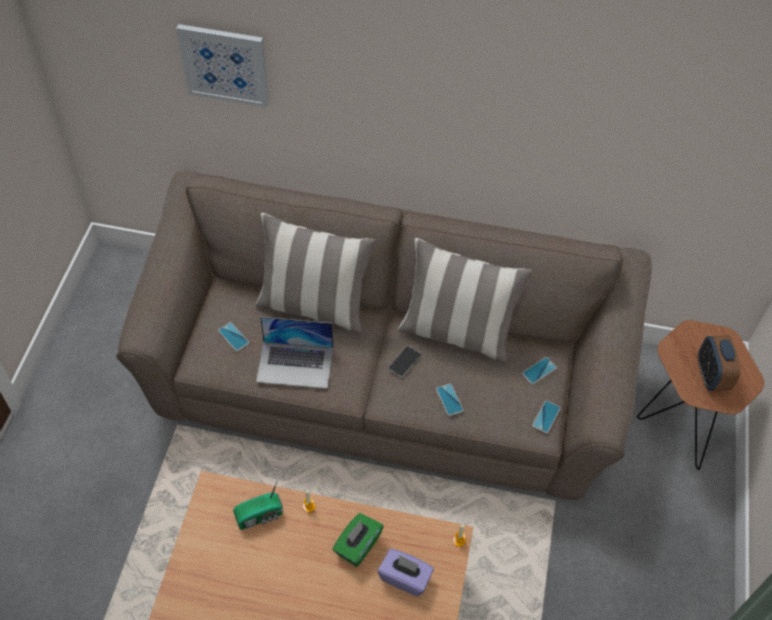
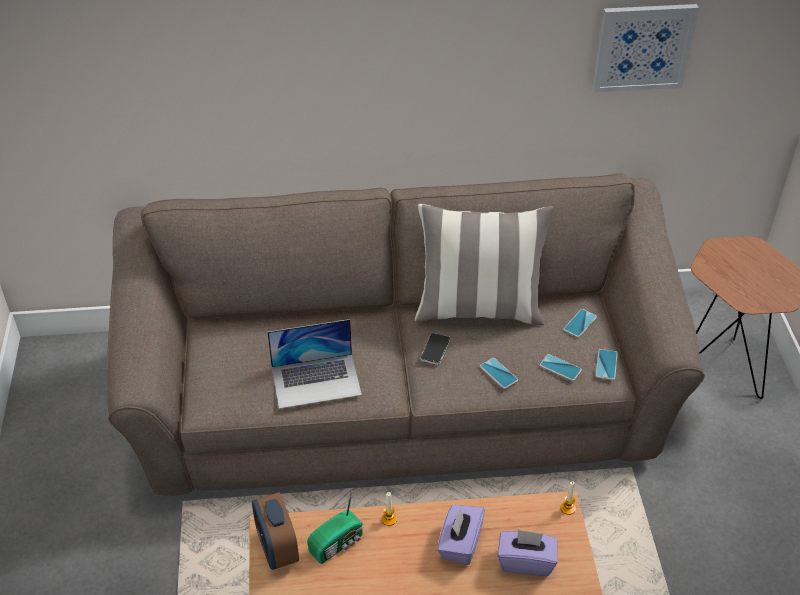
camera: 15 degrees left, 10 degrees down
picture [176,24,269,108] -> picture moved to [592,4,699,93]
phone [218,322,249,351] -> phone moved to [540,354,582,381]
pillow [255,213,376,334] -> none
green tissue box [333,513,384,567] -> purple tissue box [437,505,485,565]
alarm clock [698,335,741,391] -> alarm clock moved to [252,492,299,570]

